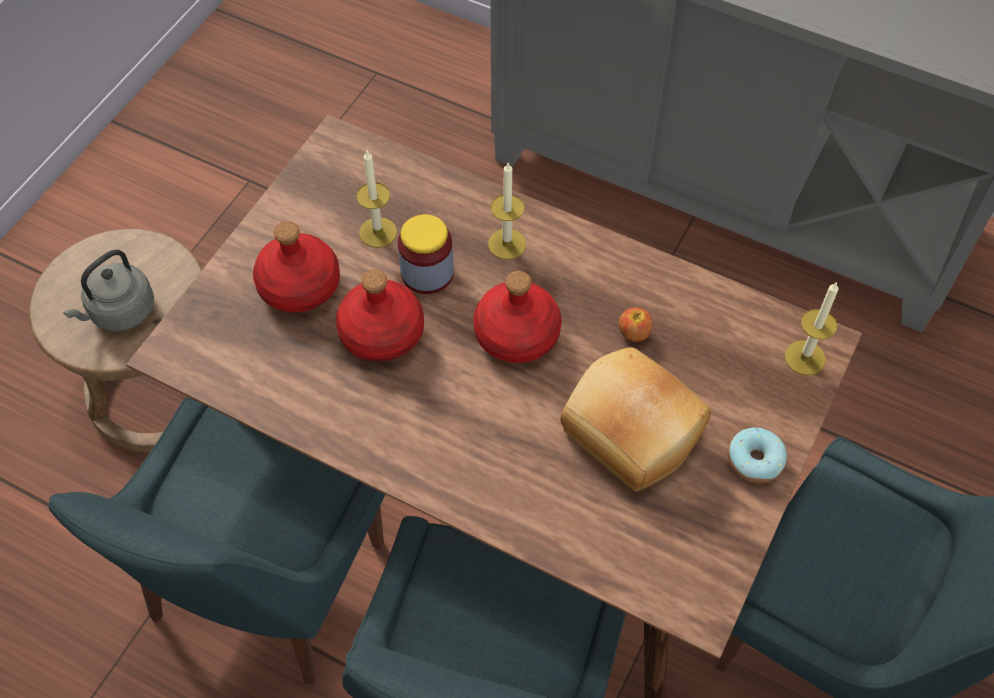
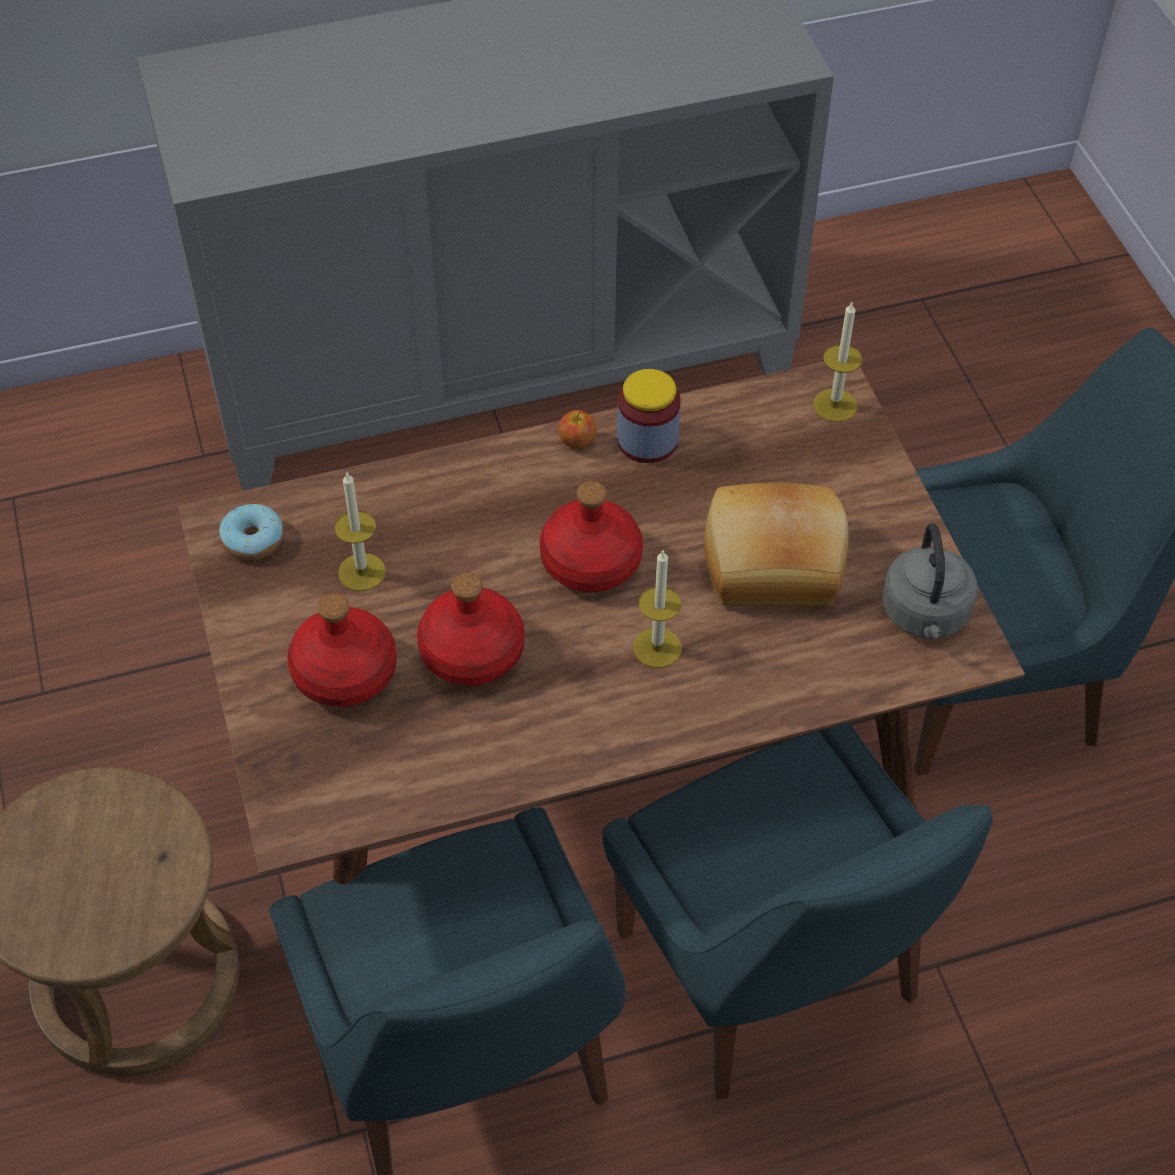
camera: 45 degrees left, 5 degrees down
grey kettle [63,249,154,331] -> grey kettle moved to [882,523,977,639]
jar [397,214,454,294] -> jar moved to [617,369,681,463]
candle [488,163,526,260] -> candle moved to [633,551,681,668]
apple [619,307,653,342] -> apple moved to [558,410,597,449]
donut [728,428,787,483] -> donut moved to [219,504,284,560]

